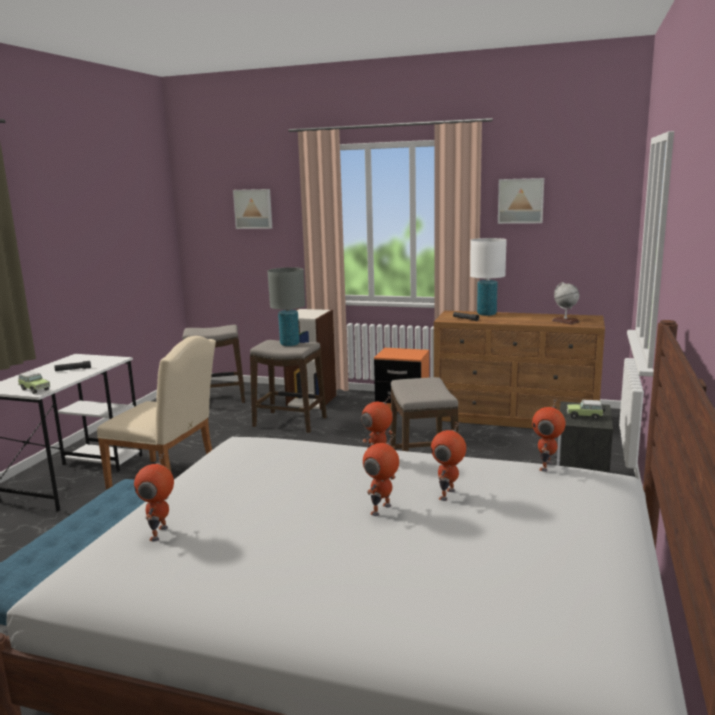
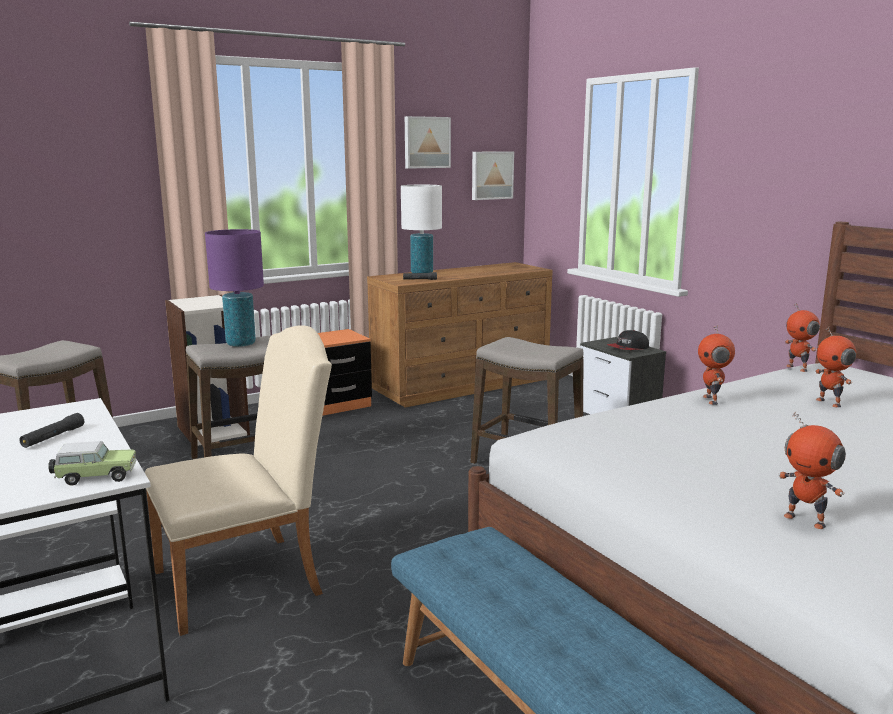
camera: 50 degrees left, 0 degrees up
picture [233,189,272,229] -> picture moved to [472,151,514,200]
grey table lamp [268,267,305,346] -> purple table lamp [205,229,264,347]
toy robot [363,434,399,516] -> none
globe [552,282,579,324] -> none
toy car [567,400,605,420] -> cap [607,330,649,350]

